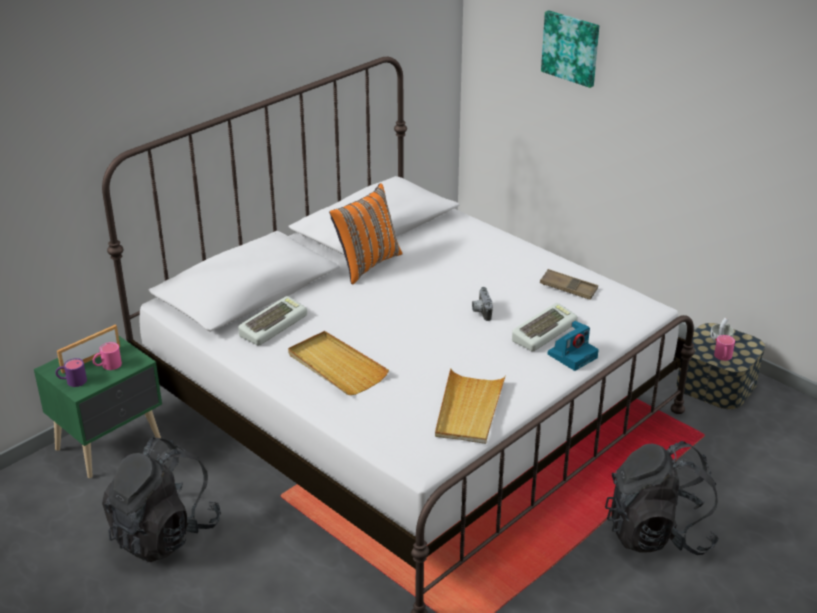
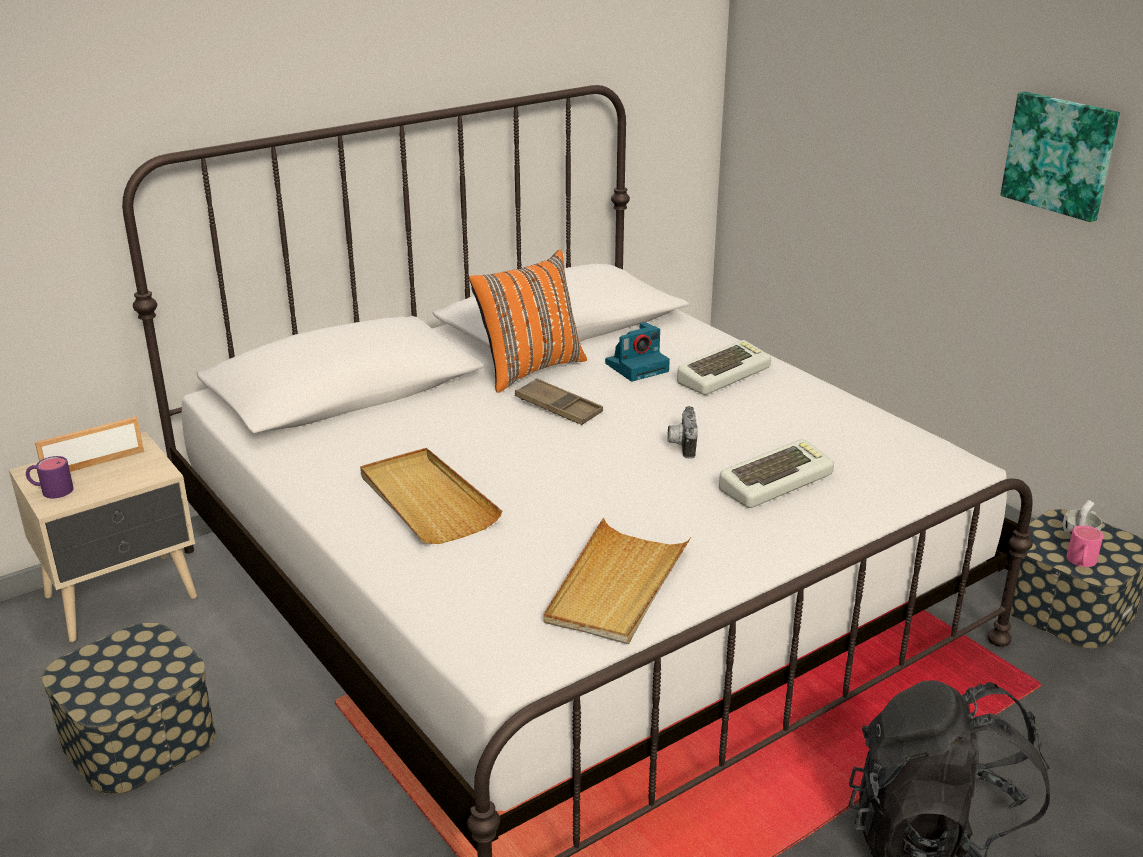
camera: 10 degrees right, 5 degrees down
green nightstand [34,336,162,478] -> beige nightstand [9,432,197,642]
pink mug [93,342,122,370] -> none
black backpack [102,437,221,562] -> storage box [42,622,216,795]
keyboard [238,296,307,346] -> keyboard moved to [677,340,771,395]
brown tray [540,269,598,300] -> brown tray moved to [515,378,603,425]
picture [541,10,599,88] -> picture moved to [1000,92,1120,222]
camera [548,321,599,371] -> camera moved to [605,322,670,382]

